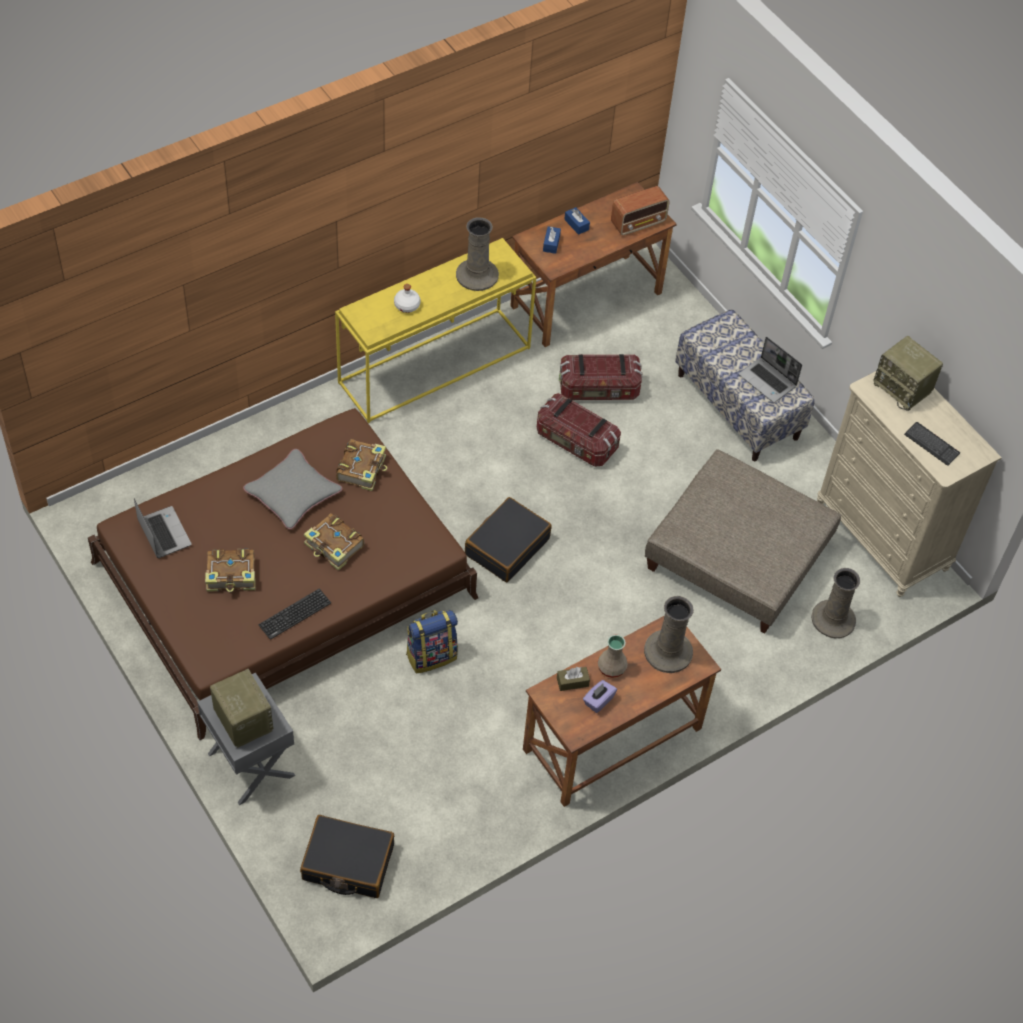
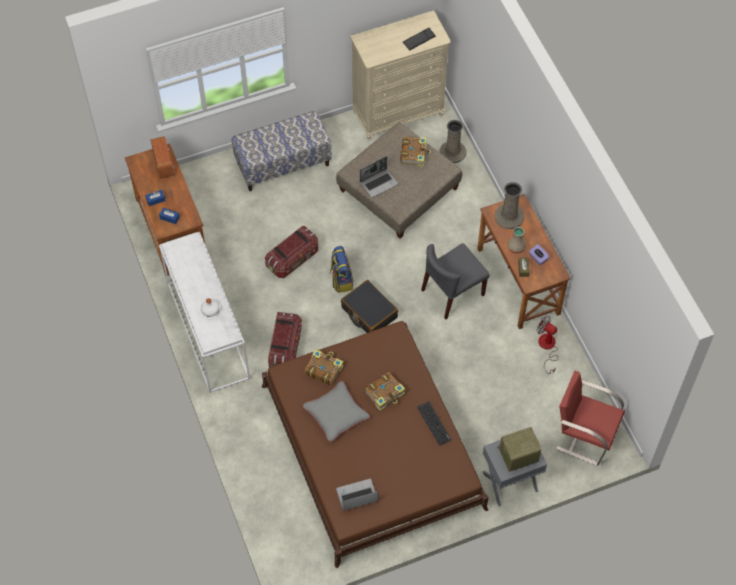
camera: 75 degrees left, 5 degrees up
book [205,548,256,592] -> book moved to [400,137,431,167]
black suitcase [300,815,394,898] -> red chair [556,371,625,466]
yellow console table [335,238,536,423] -> white console table [159,232,250,393]
backpack [406,610,458,674] -> backpack moved to [330,246,354,293]
beige vase [456,217,499,291] -> none
storage box [559,354,643,400] -> storage box moved to [268,312,302,368]
laptop [739,337,802,403] -> laptop moved to [360,156,398,198]
radio [873,336,943,411] -> none
none -> grey chair [421,243,490,319]
none -> fan [537,315,558,374]

